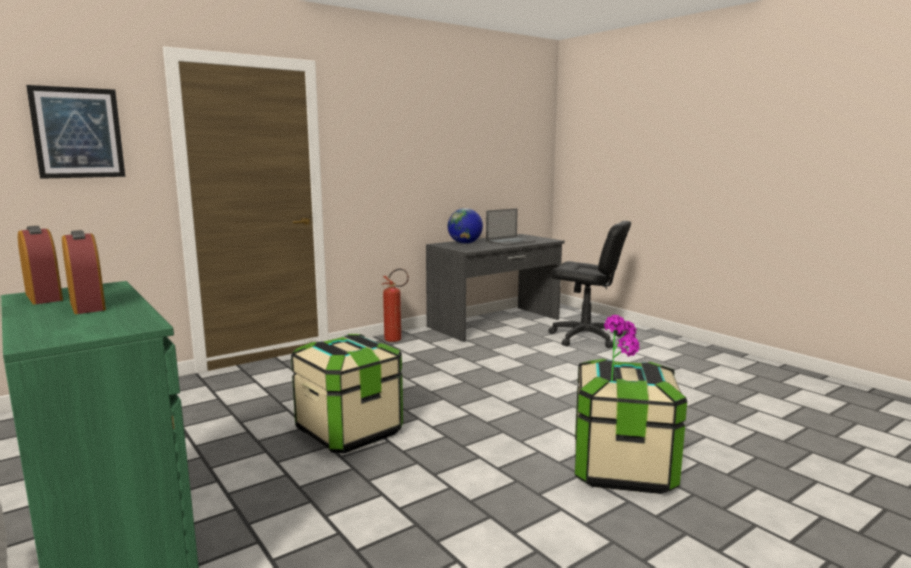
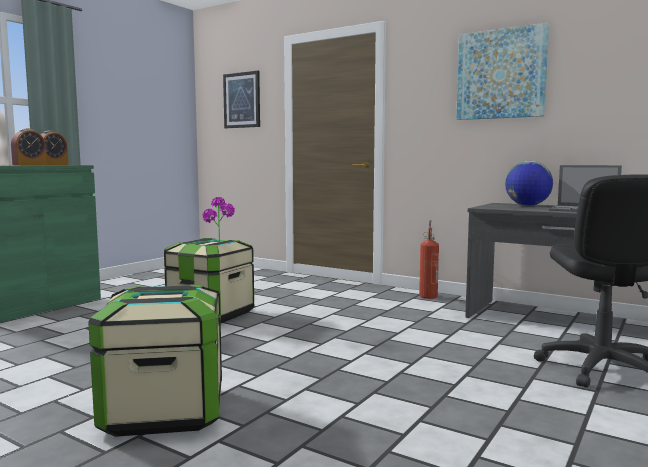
camera: 70 degrees right, 5 degrees down
potted plant [604,315,640,381] -> potted plant moved to [202,197,235,243]
none -> picture [456,23,549,120]

